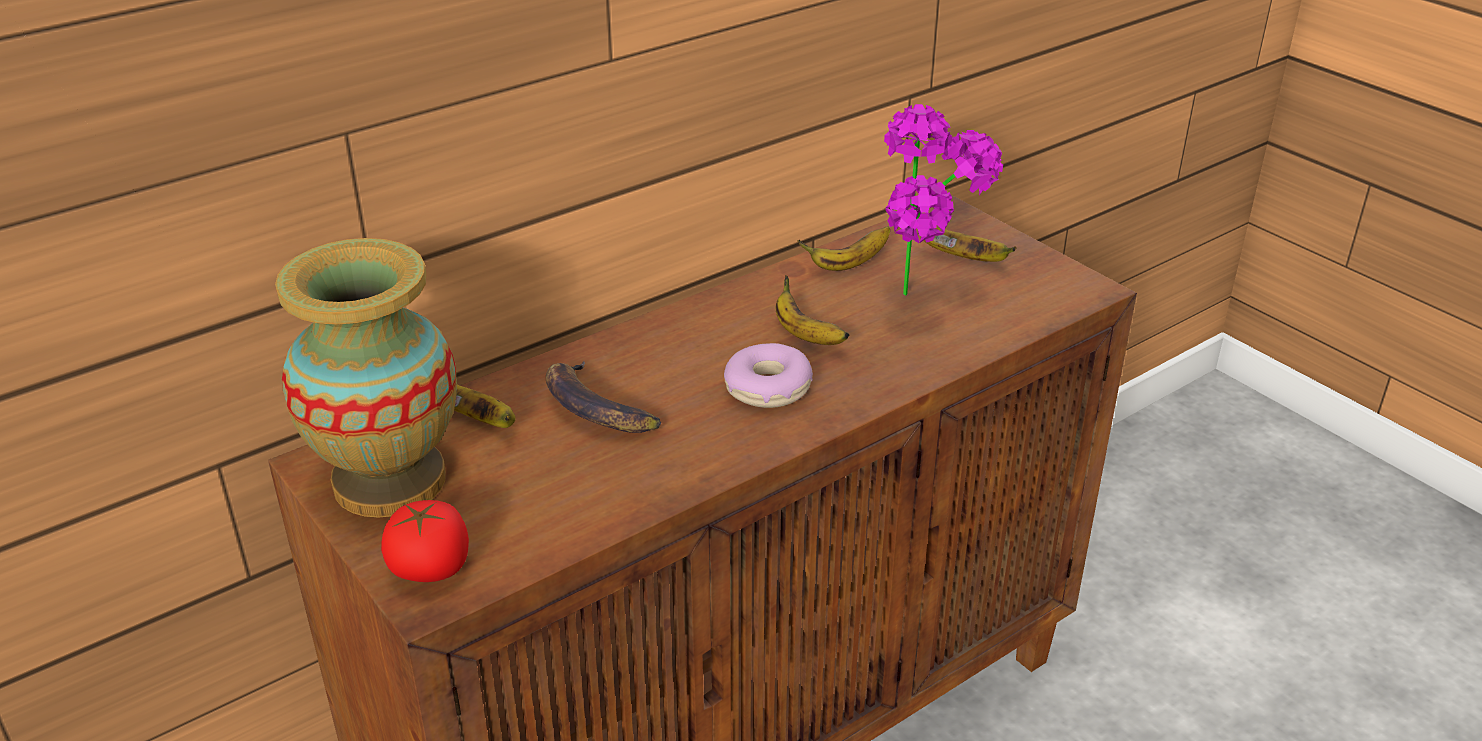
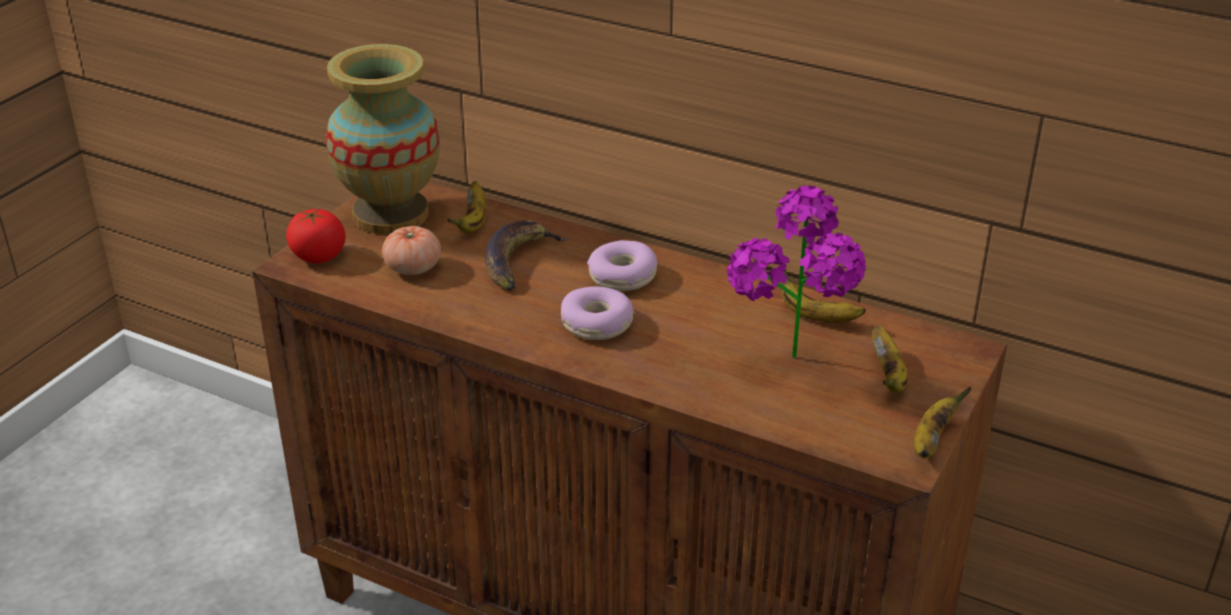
camera: 65 degrees right, 0 degrees up
banana [776,275,849,345] -> banana moved to [914,386,972,458]
none -> tomato [382,226,441,275]
none -> donut [587,240,658,291]

